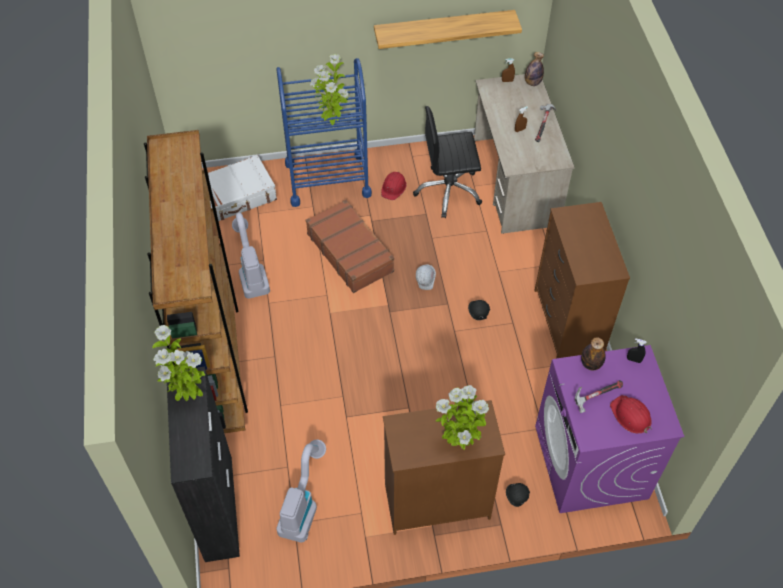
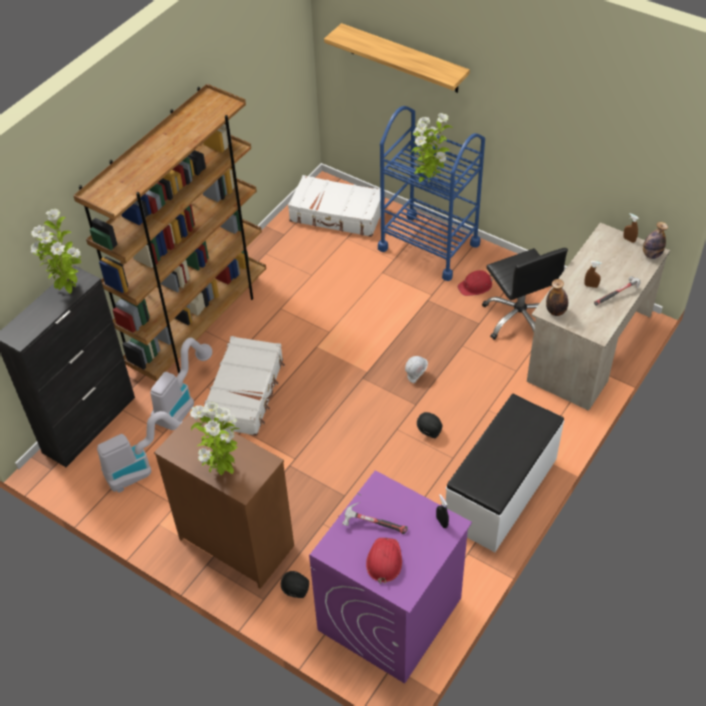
camera: 45 degrees right, 5 degrees down
vacuum cleaner [232,213,270,299] -> vacuum cleaner moved to [150,338,212,430]
brown suitcase [306,200,394,293] -> none
shelf [374,10,522,49] -> shelf moved to [324,23,470,93]
black office chair [413,106,482,218] -> black office chair turned 150 degrees counterclockwise [482,248,568,340]
brown dresser [534,202,630,358] -> white bench [446,394,564,552]
bottle [581,337,606,370] -> bottle moved to [546,279,568,316]
none -> white suitcase [204,336,285,436]

